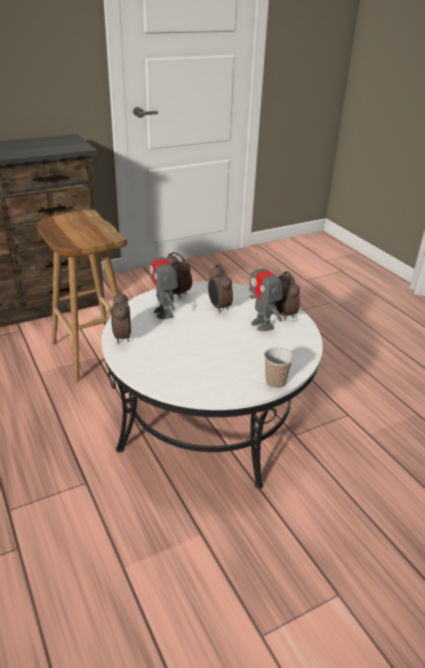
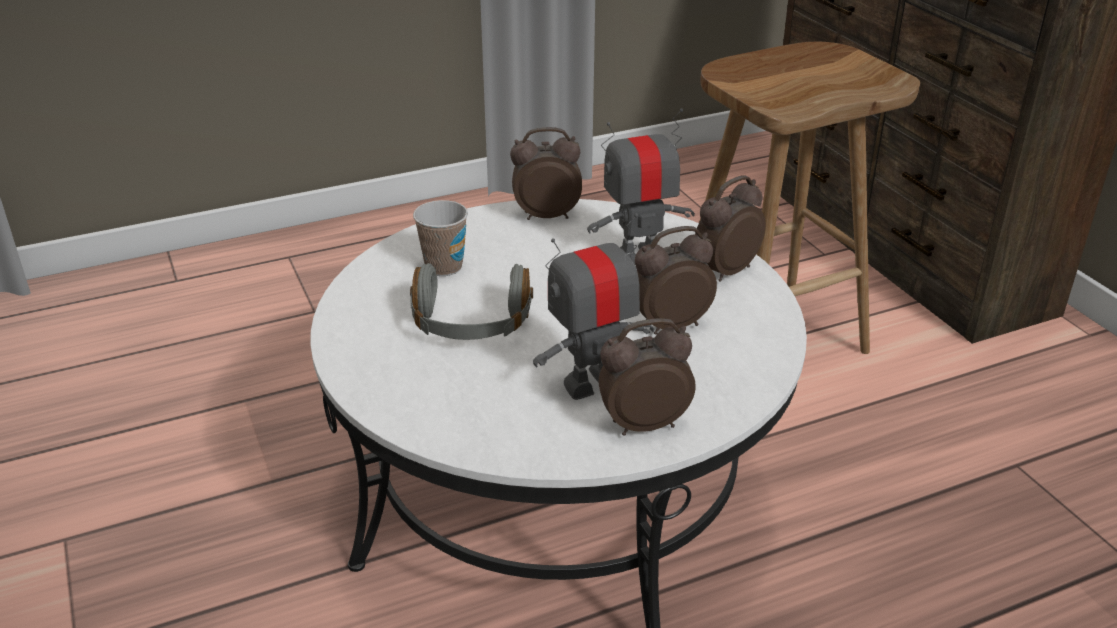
camera: 95 degrees right, 0 degrees up
cup [264,347,294,388] -> cup moved to [413,200,468,276]
none -> grey headphones [410,263,533,340]

